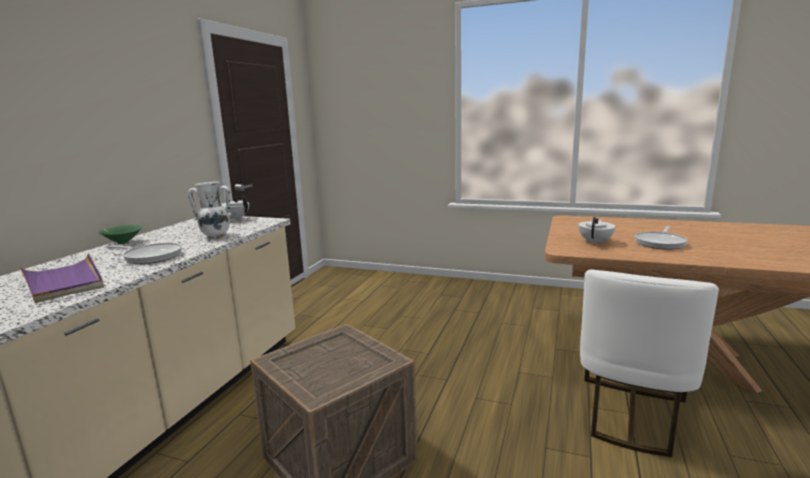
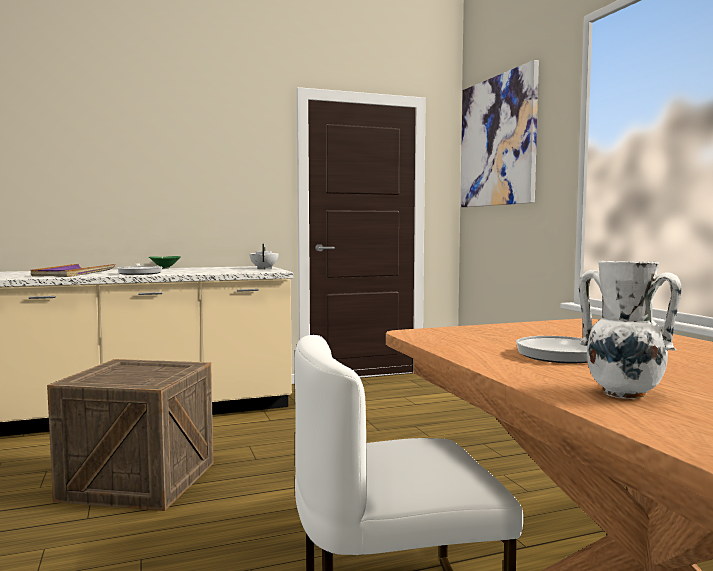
camera: 50 degrees right, 10 degrees down
white vase [188,181,232,239] -> white vase moved to [579,261,681,399]
white teapot [578,217,616,245] -> none
none -> picture [461,60,539,207]

